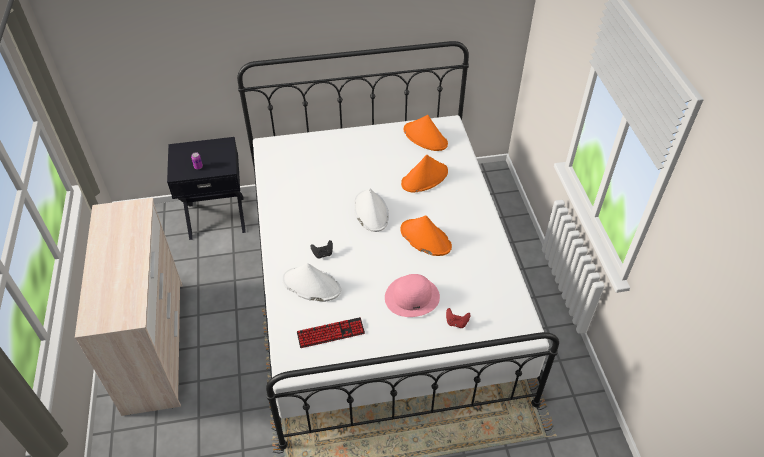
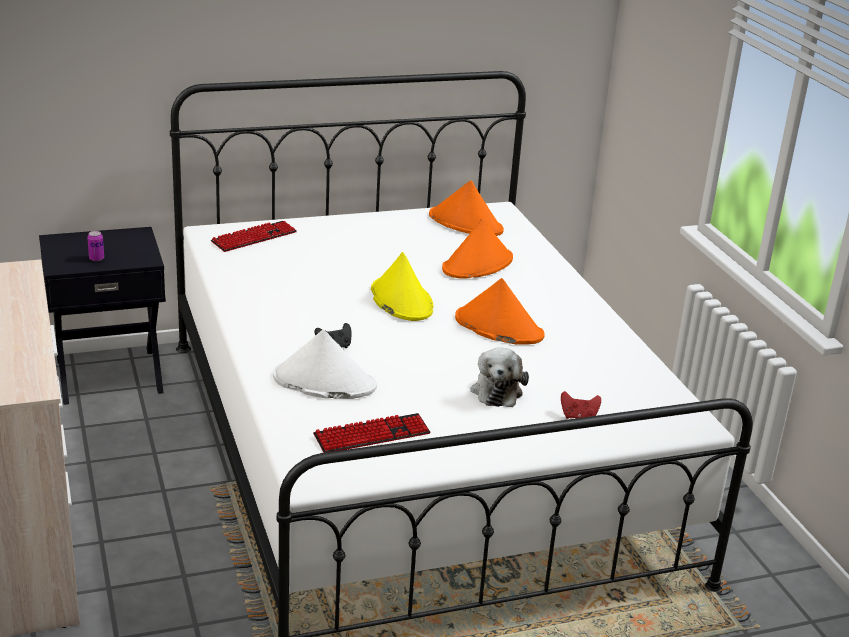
camera: 10 degrees left, 20 degrees down
white hat [354,188,389,232] -> yellow hat [371,252,434,321]
pink hat [385,274,440,317] -> plush toy [470,347,529,407]
none -> keyboard [211,221,297,252]

